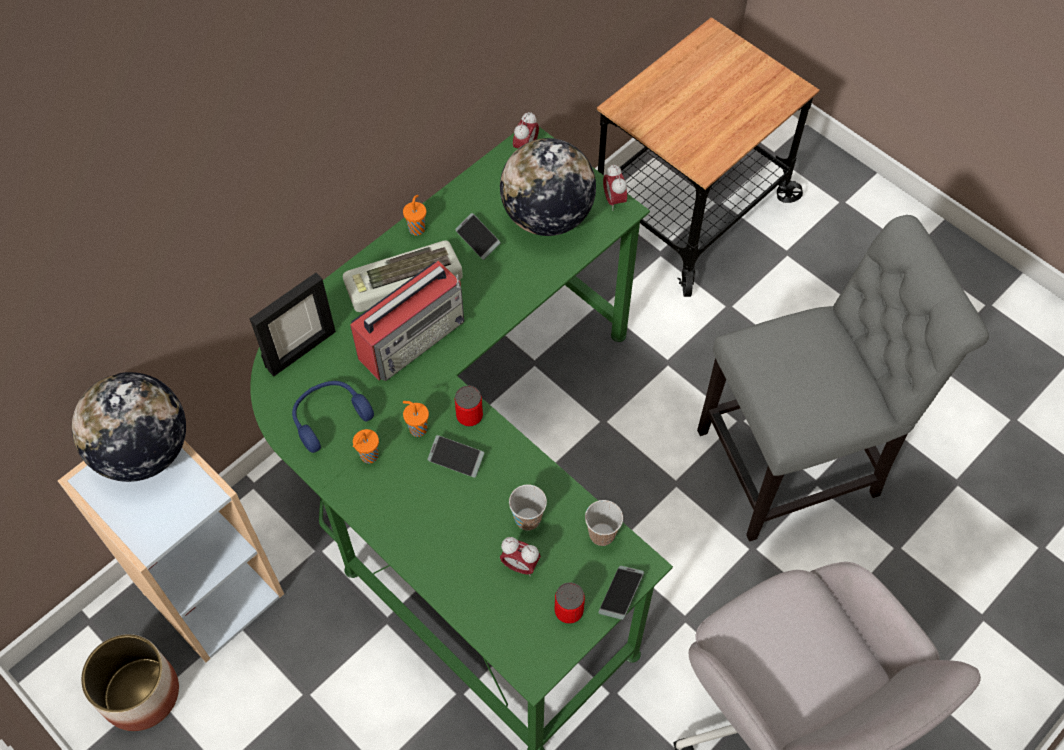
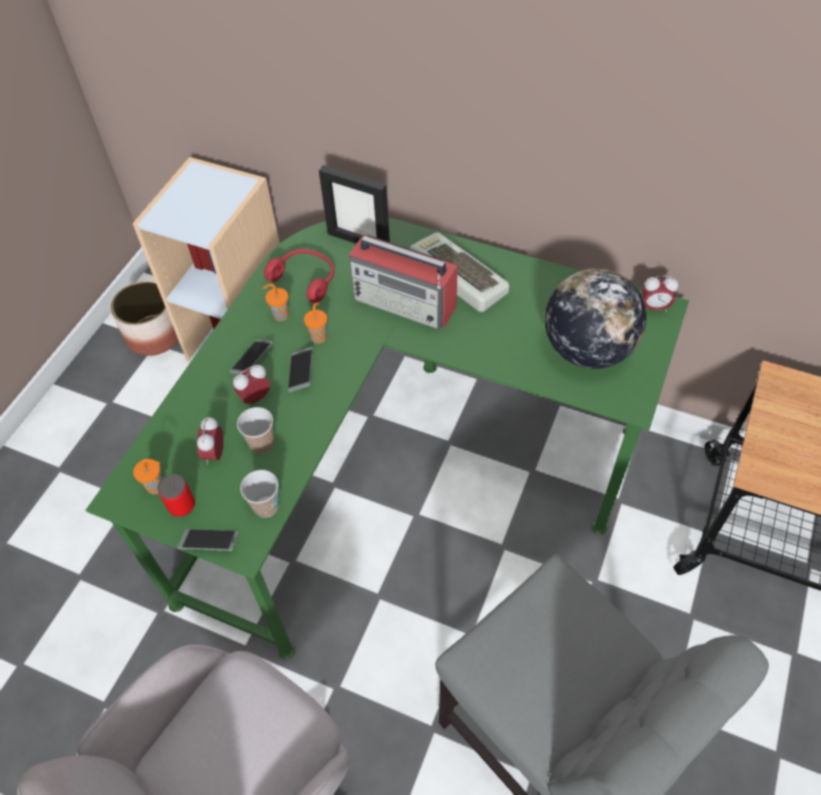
camera: 70 degrees right, 5 degrees down
globe [72,372,186,482] -> none
blue headphones [292,381,374,453] -> red headphones [264,249,334,303]
orange cup [403,195,426,236] -> orange cup moved to [133,459,162,494]
can [454,385,483,427] -> none
phone [455,213,501,260] -> phone moved to [229,339,273,374]
alarm clock [603,164,627,211] -> alarm clock moved to [233,365,270,404]

